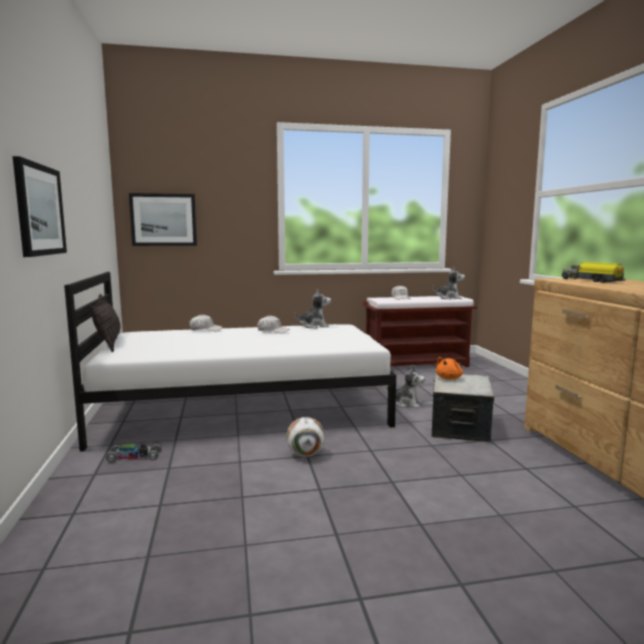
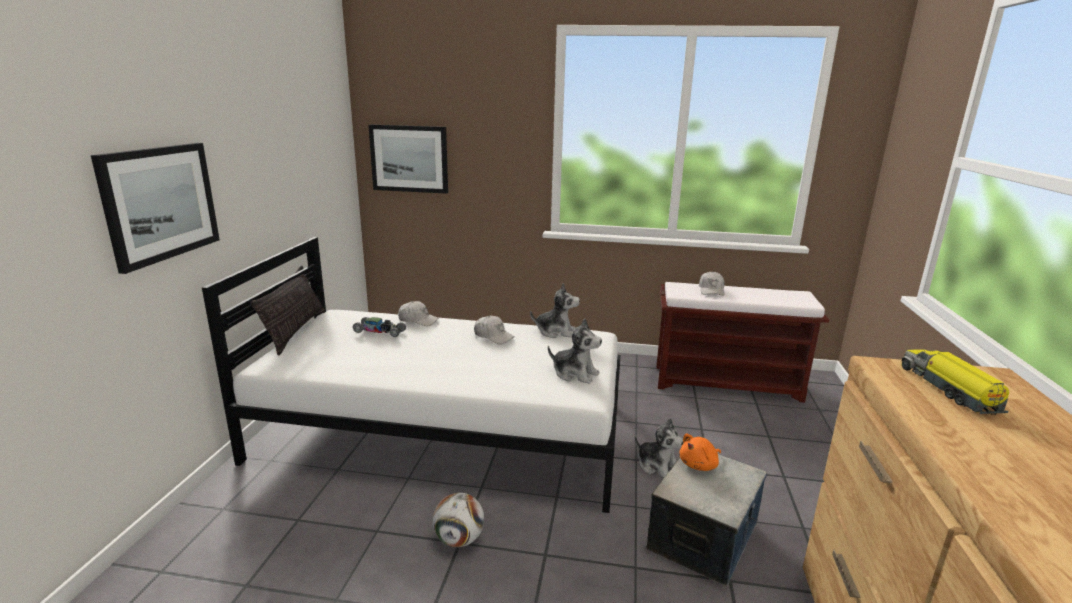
camera: 20 degrees right, 10 degrees up
toy car [106,443,162,462] -> toy car moved to [353,317,406,337]
plush toy [433,267,465,300] -> plush toy moved to [548,319,602,384]

